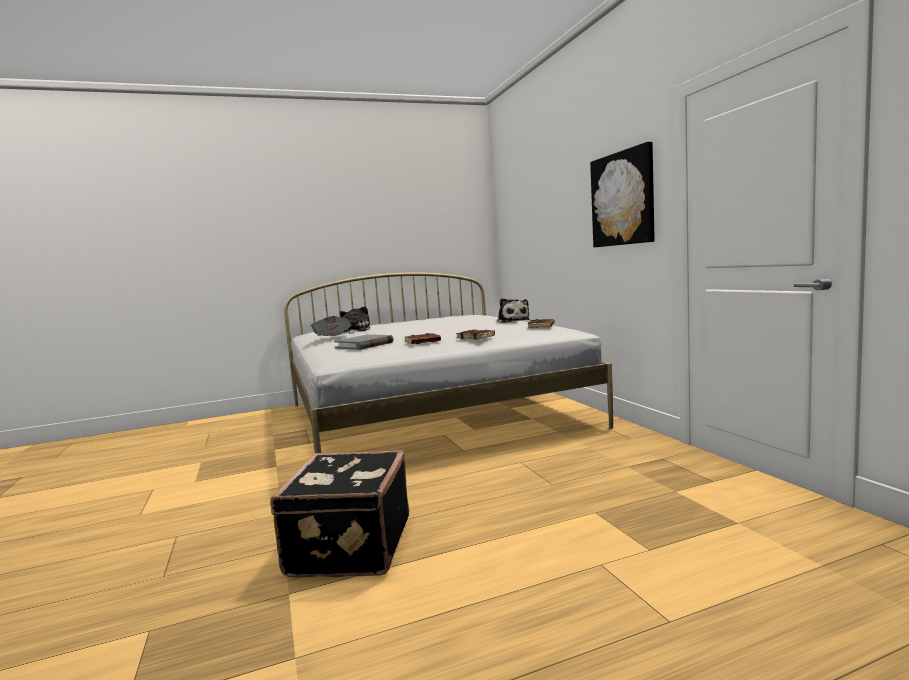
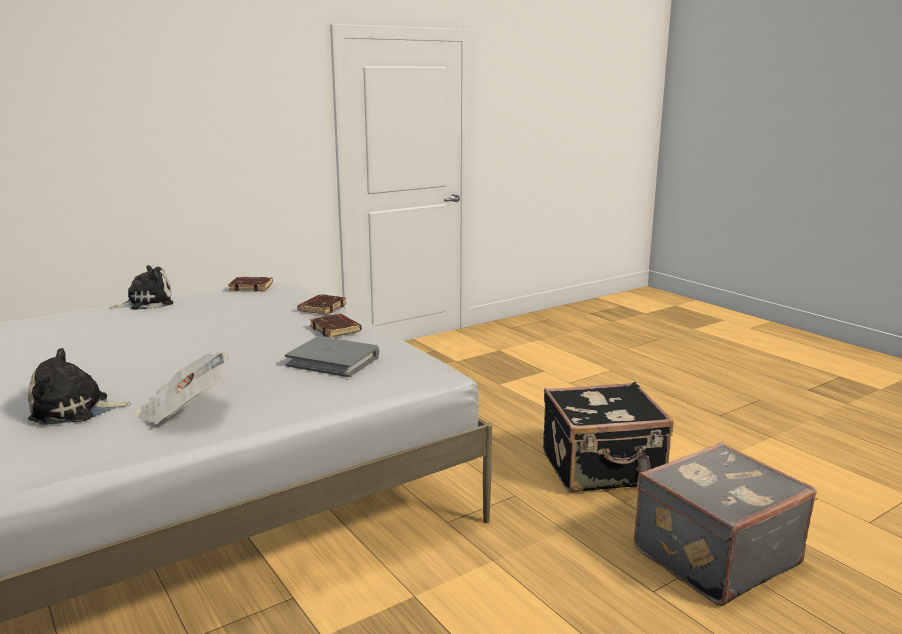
camera: 105 degrees left, 10 degrees up
picture [590,142,655,247] -> none
none -> grey suitcase [634,442,817,606]

